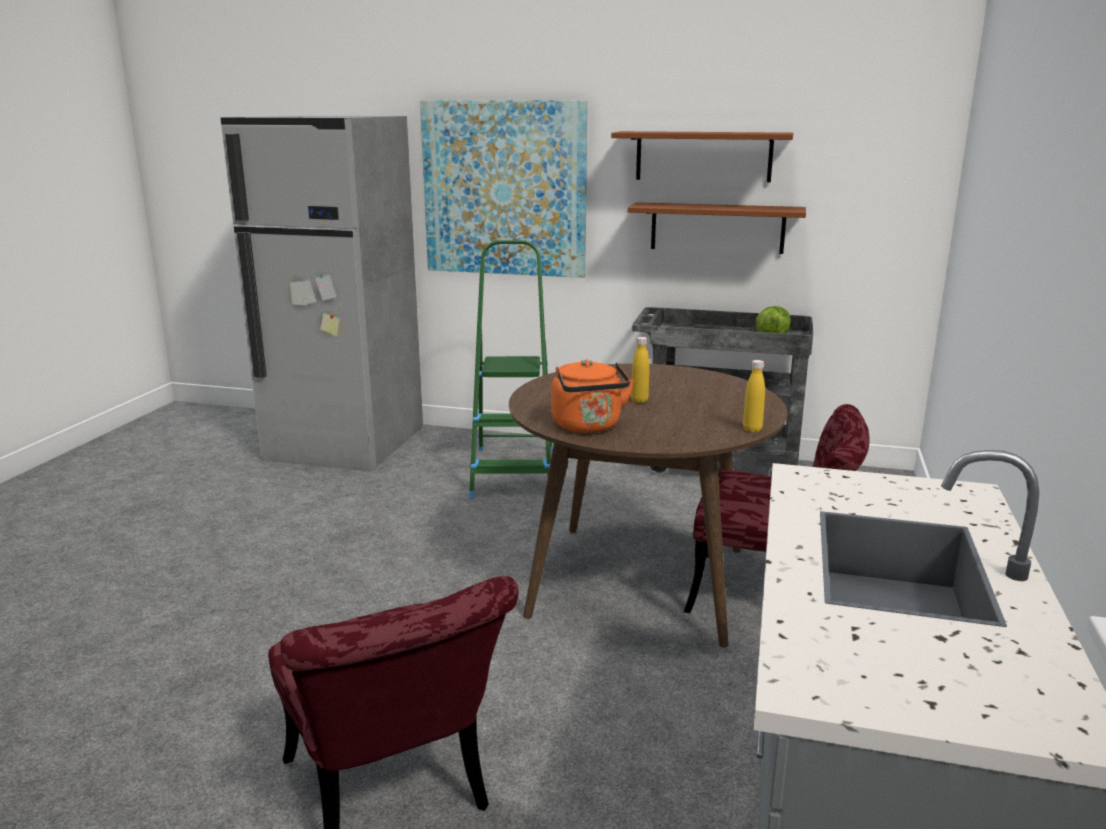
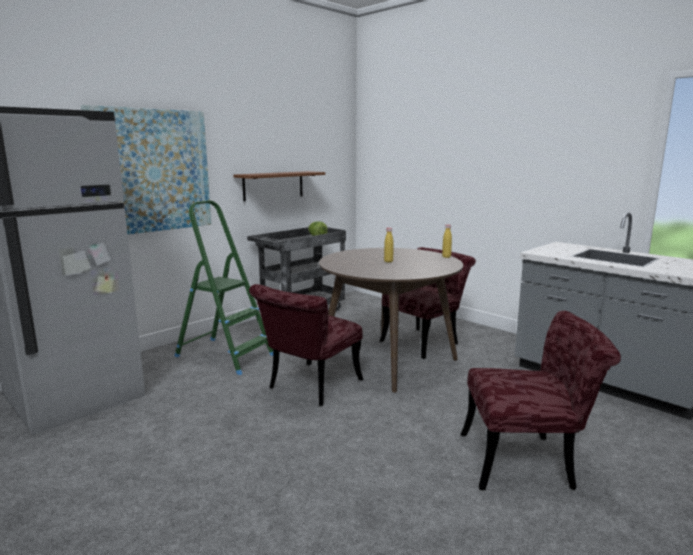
camera: 60 degrees left, 5 degrees down
orange kettle [551,359,634,433] -> none
brown shelf [611,131,793,182] -> none
none -> red chair [249,284,364,406]

